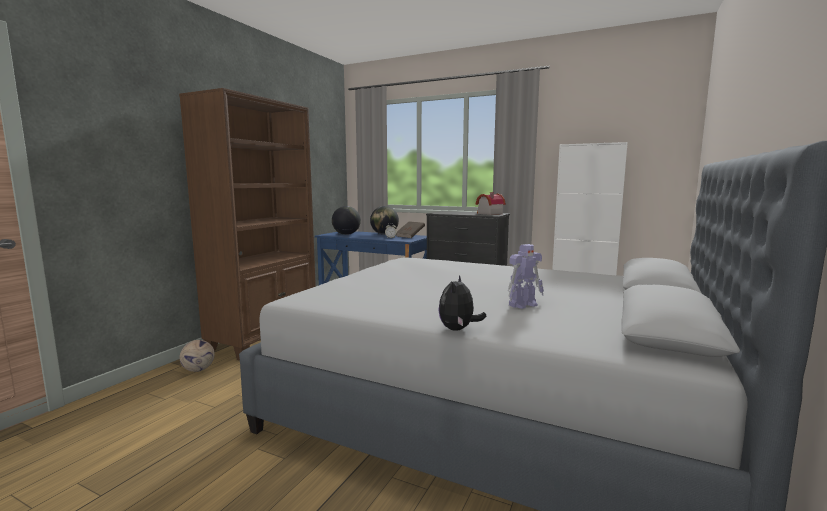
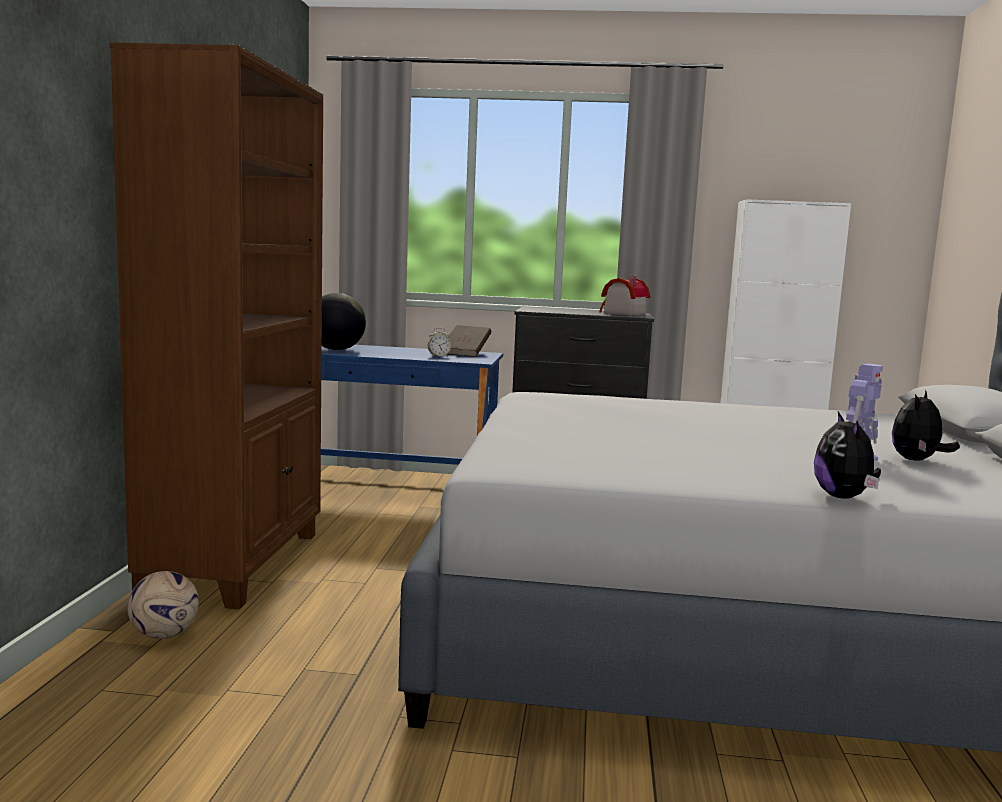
camera: 20 degrees left, 0 degrees up
globe [370,206,399,235] -> none
none -> plush toy [892,390,960,461]

